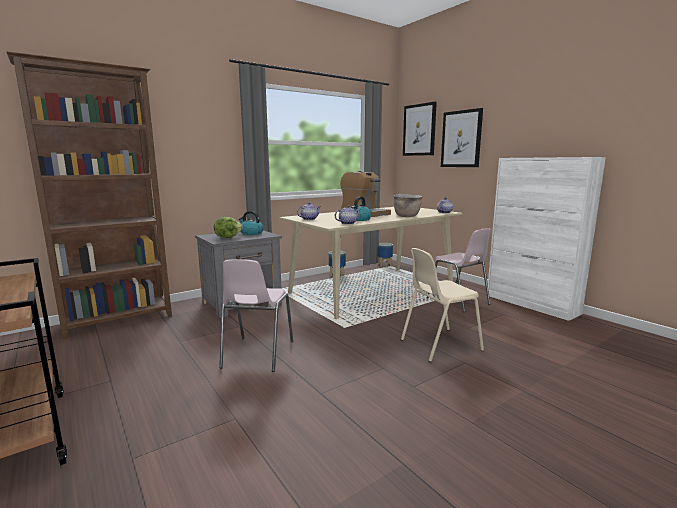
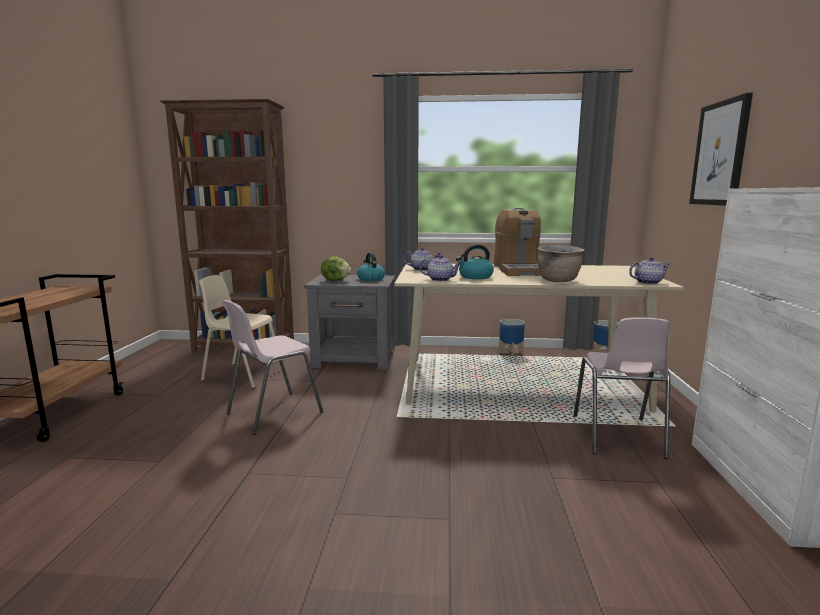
camera: 40 degrees right, 0 degrees up
beige chair [401,248,484,362] -> beige chair moved to [199,275,282,389]
picture [403,102,437,156] -> none

